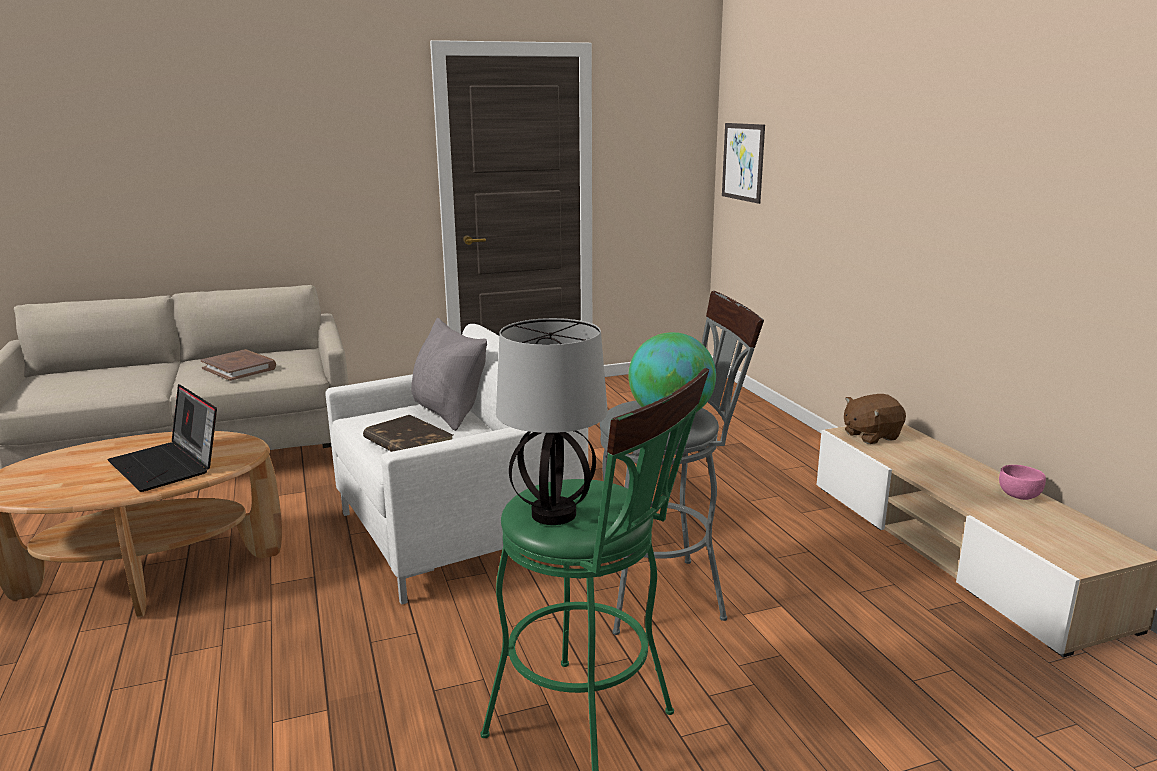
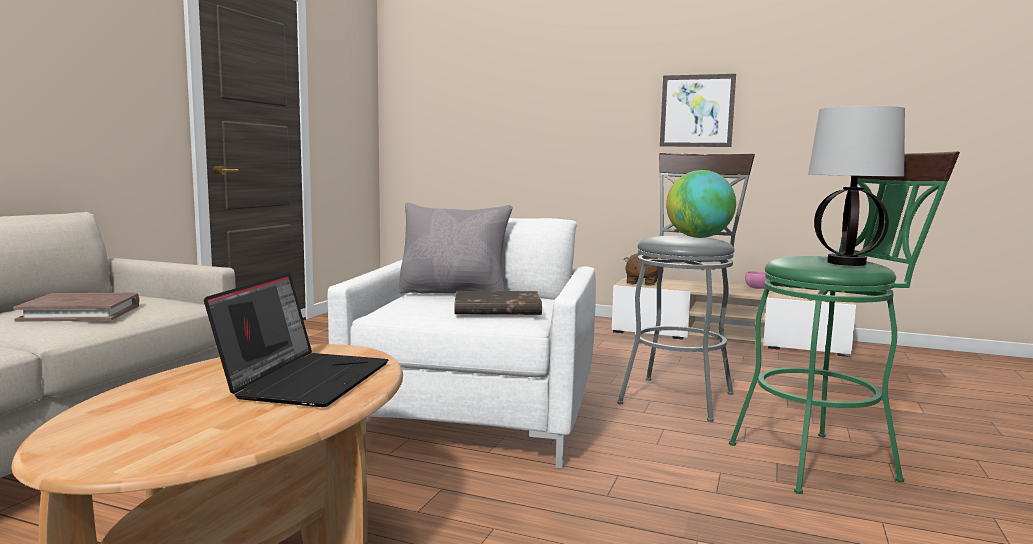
camera: 50 degrees left, 10 degrees down
laptop [107,384,217,492] -> laptop turned 75 degrees counterclockwise [204,273,388,407]
picture [722,123,765,204] -> picture moved to [660,74,736,147]

